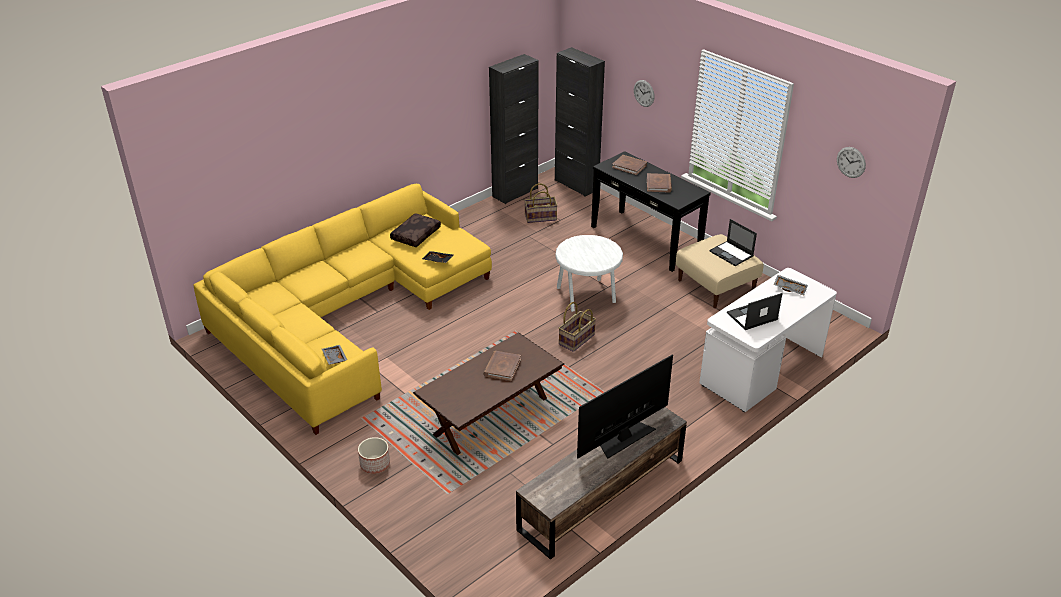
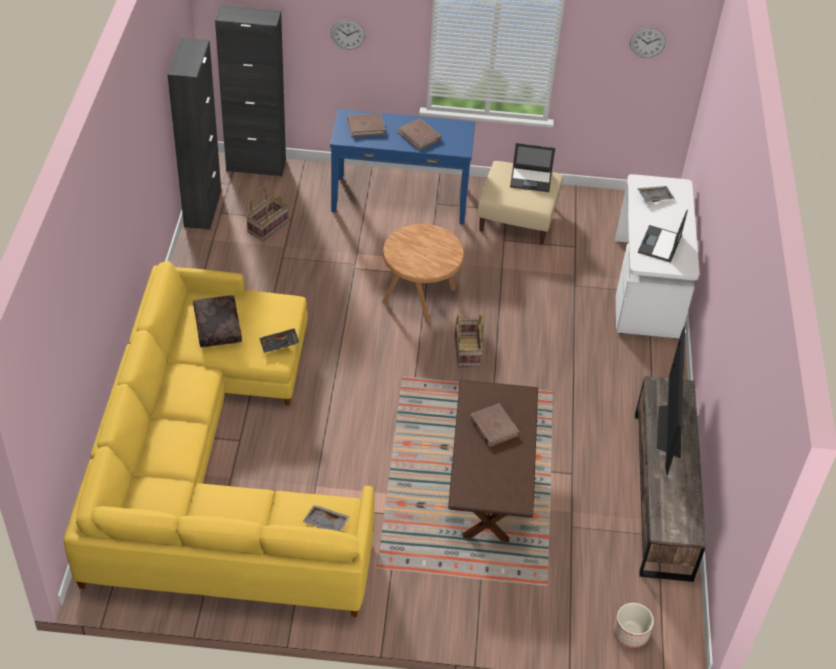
camera: 45 degrees left, 10 degrees up
planter [358,437,390,474] -> planter moved to [613,603,654,648]
white side table [555,235,623,312] -> brown side table [382,224,464,323]
black console table [591,151,711,272] -> blue console table [330,109,475,224]

